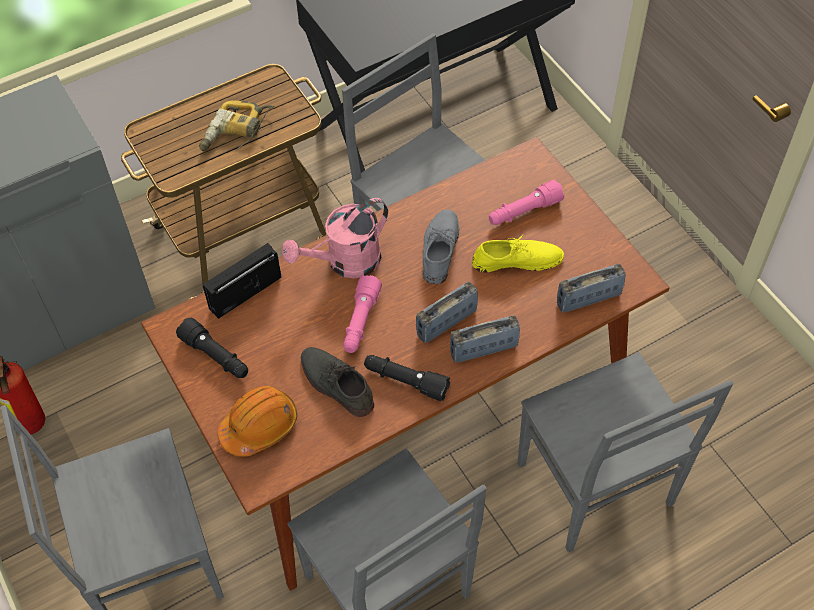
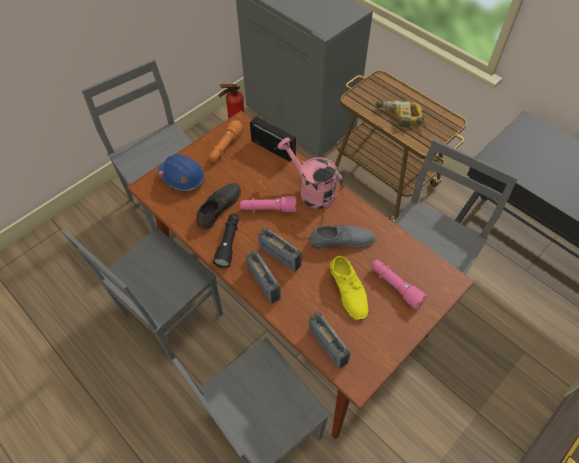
camera: 75 degrees right, 0 degrees up
black flashlight [176,318,248,378] -> orange flashlight [209,120,244,162]
orange hard hat [218,386,297,457] -> blue hard hat [158,154,205,192]

